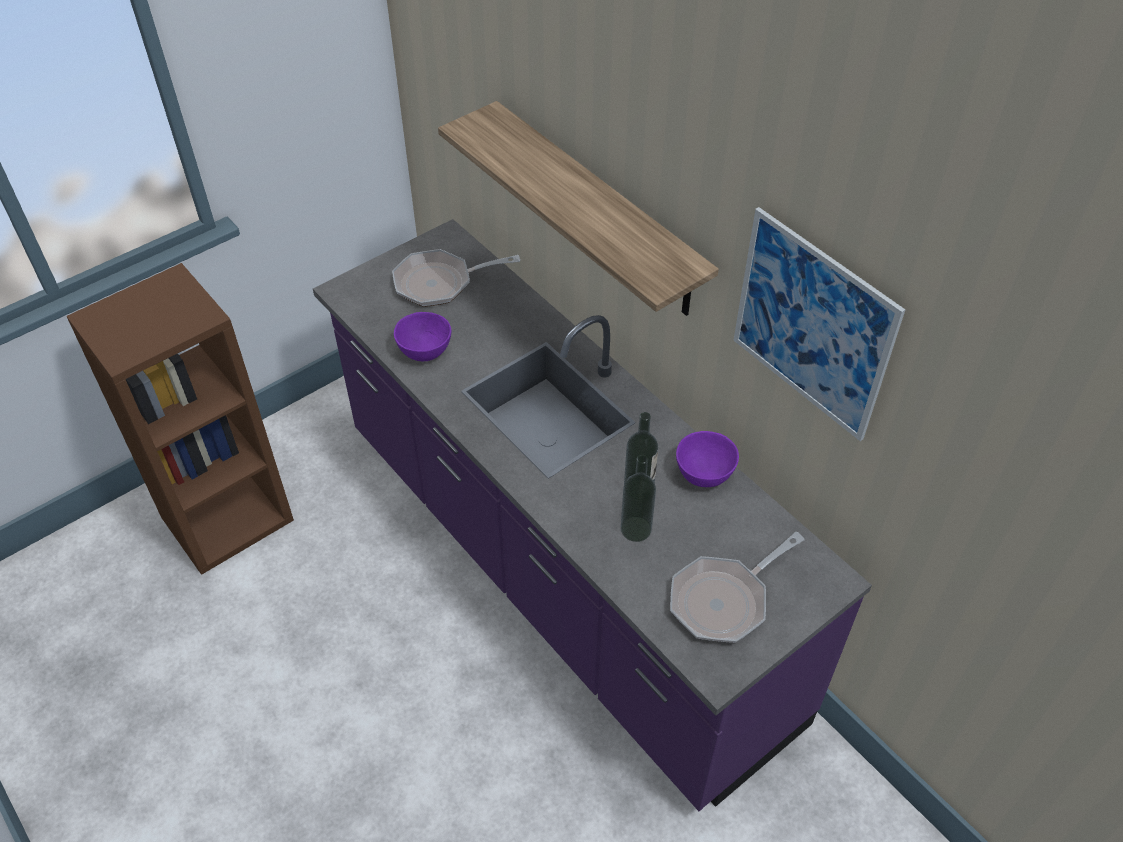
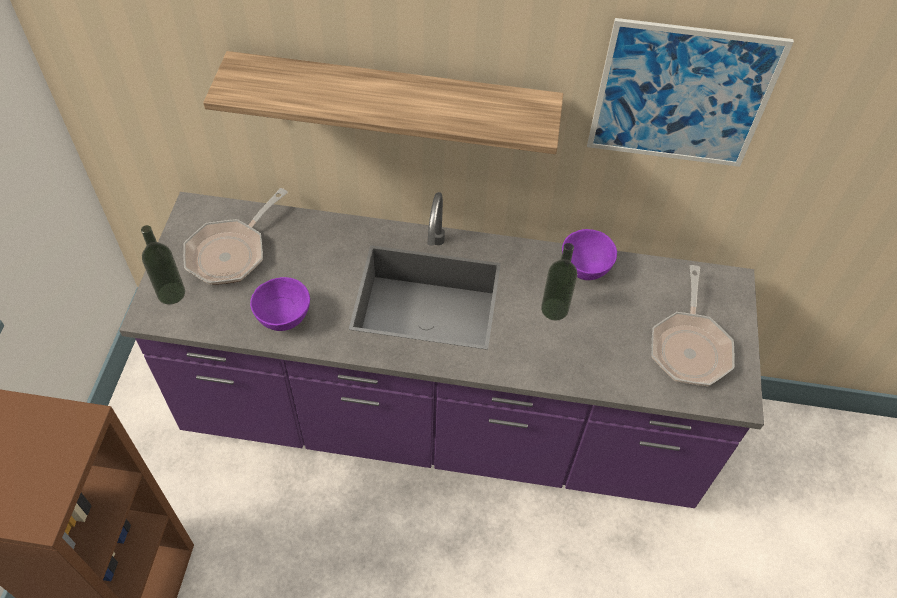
camera: 45 degrees left, 5 degrees up
bottle [621,455,656,542] -> bottle moved to [141,225,185,305]

